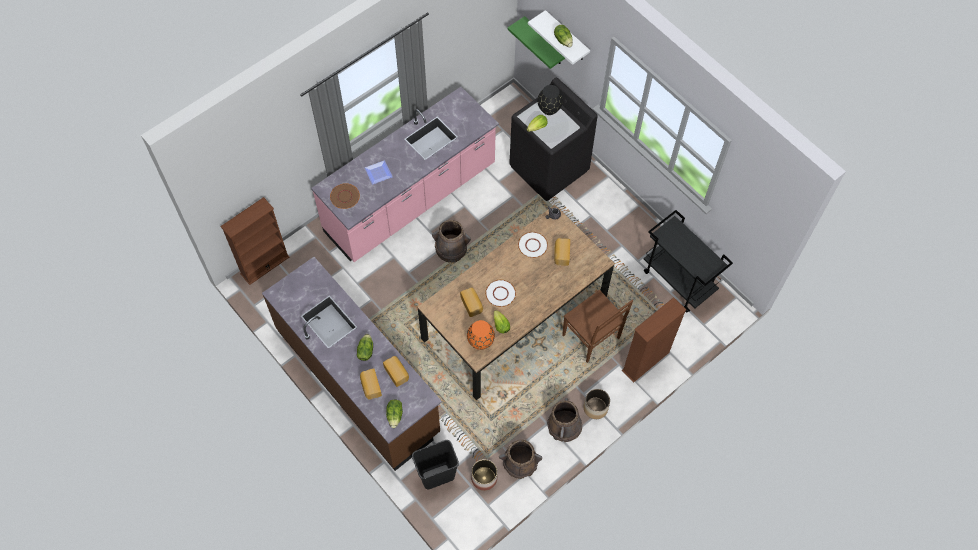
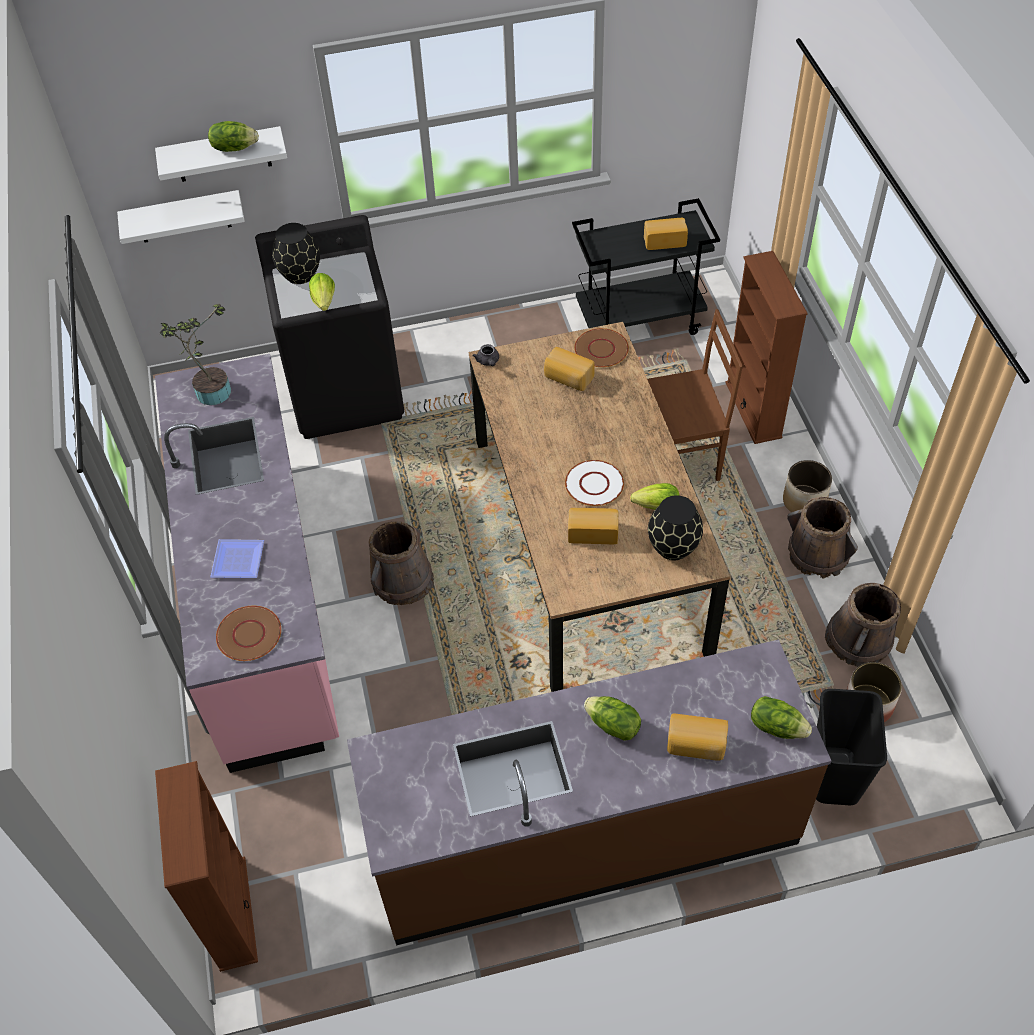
camera: 60 degrees left, 10 degrees down
bread [383,356,409,387] -> bread moved to [644,218,688,250]
orange vase [467,320,495,350] -> black vase [648,495,703,560]
green shelf [508,16,565,69] -> white shelf [117,190,245,244]
white plate [518,232,548,258] -> none
none -> potted plant [160,304,231,405]
none -> brown plate [574,328,629,367]

